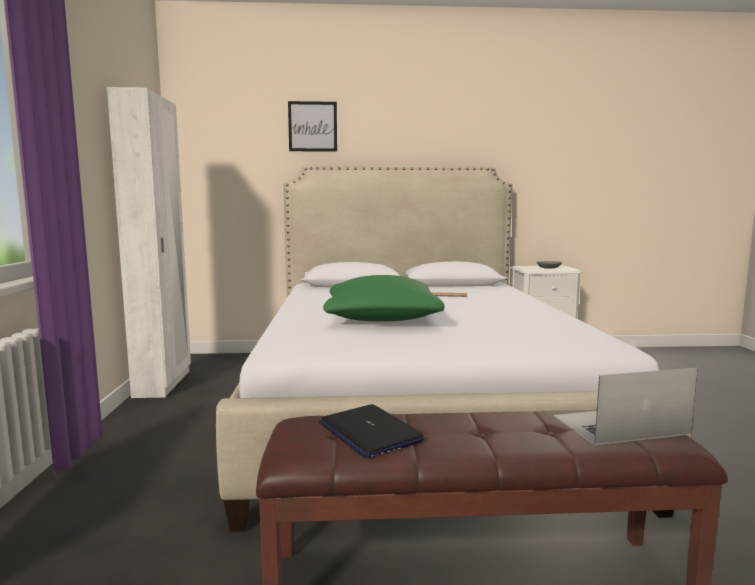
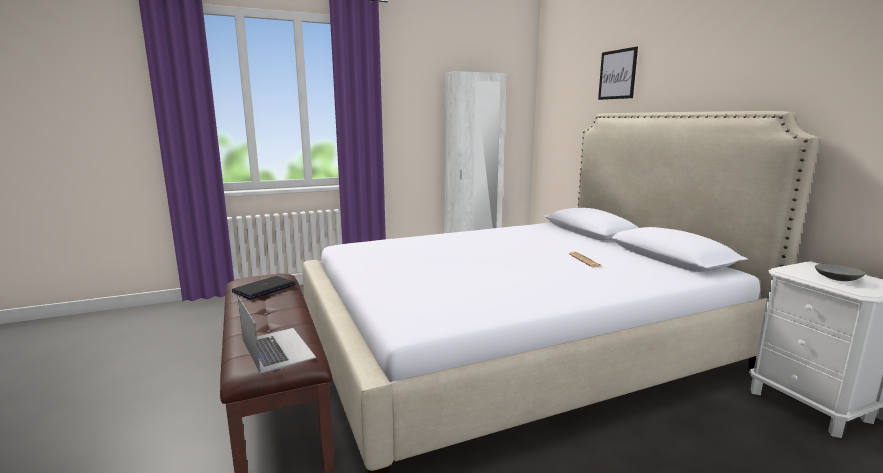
camera: 70 degrees right, 5 degrees up
green pillow [323,275,445,322] -> none

